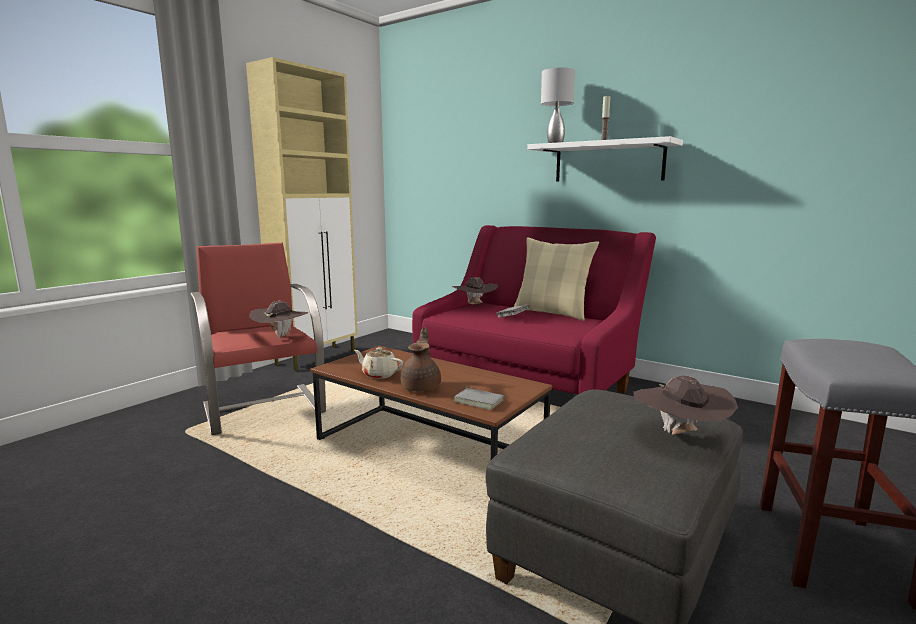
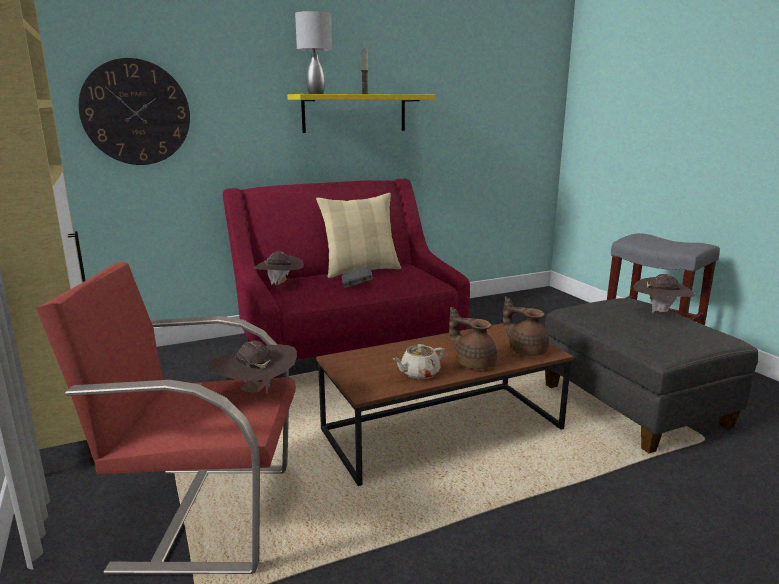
camera: 60 degrees left, 5 degrees up
grey book [454,386,504,410] -> brown teapot [503,297,549,356]
white shelf [527,136,683,182] -> yellow shelf [287,94,436,133]
none -> wall clock [78,58,190,165]

